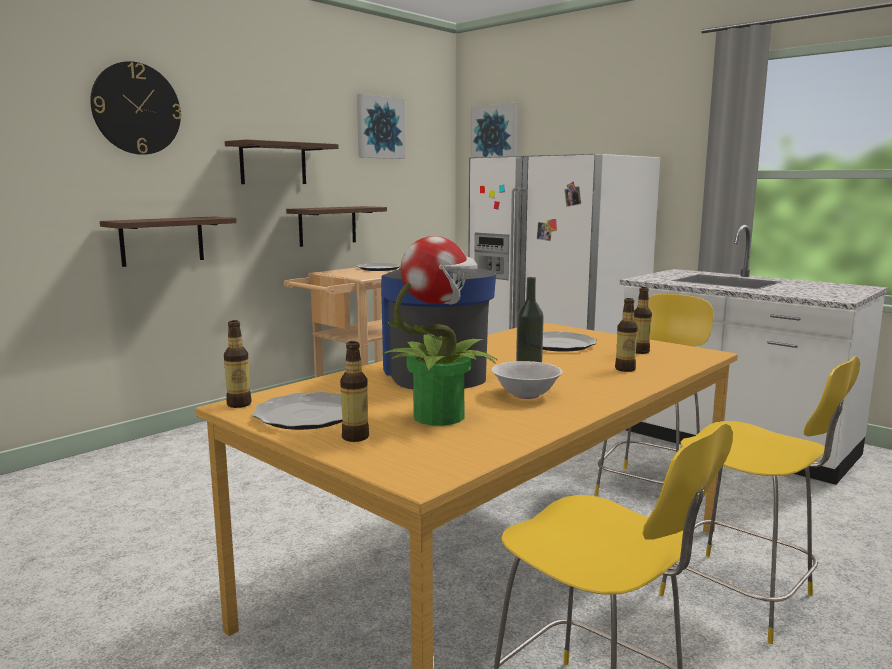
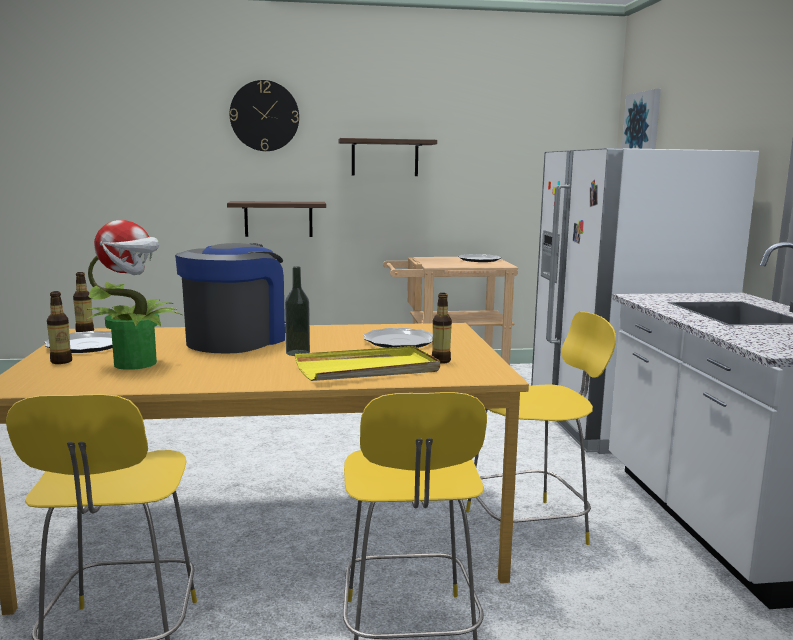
camera: 40 degrees right, 0 degrees up
shelf [286,206,387,247] -> none
picture [357,94,406,159] -> none
white bowl [491,361,563,399] -> none
bottle [615,298,638,372] -> yellow tray [295,346,440,381]

